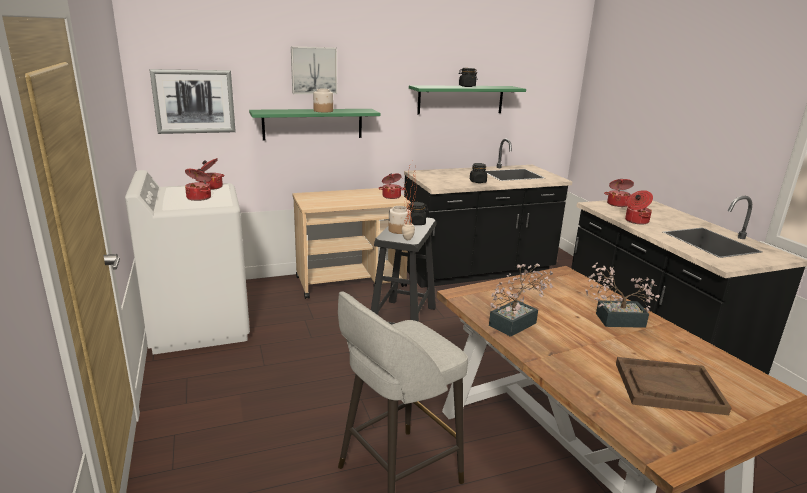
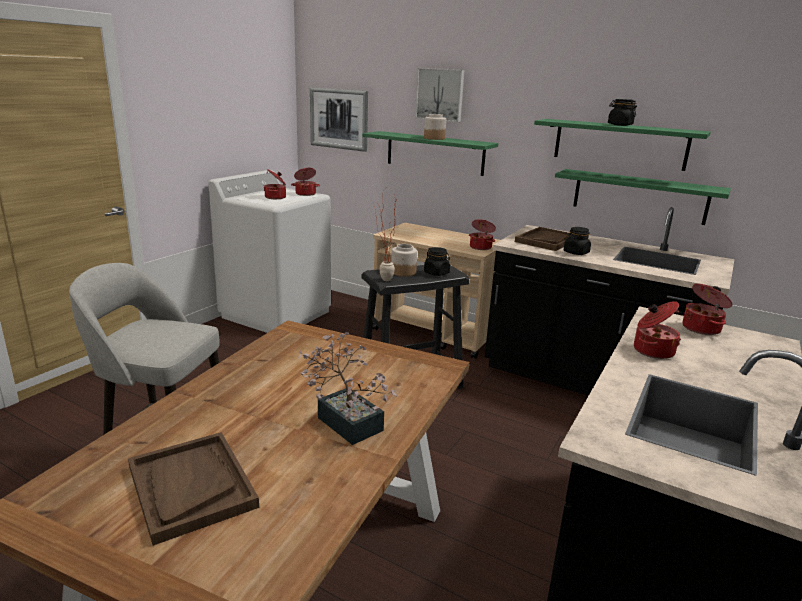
camera: 50 degrees right, 0 degrees up
potted plant [489,263,553,337] -> none
none -> brown tray [515,227,570,251]
none -> green shelf [555,169,731,225]

